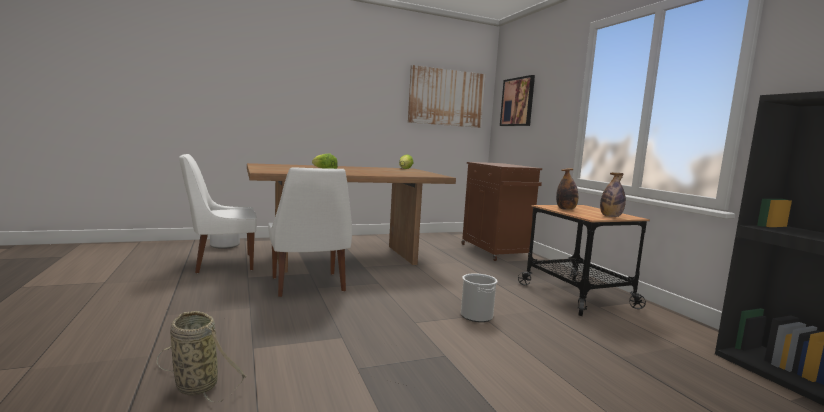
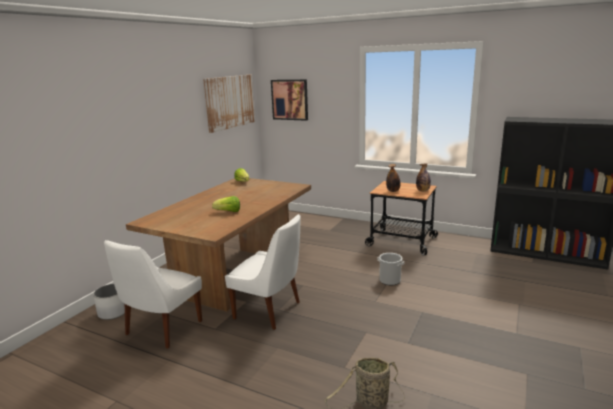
camera: 40 degrees left, 10 degrees up
brown cabinet [462,162,542,261] -> none

